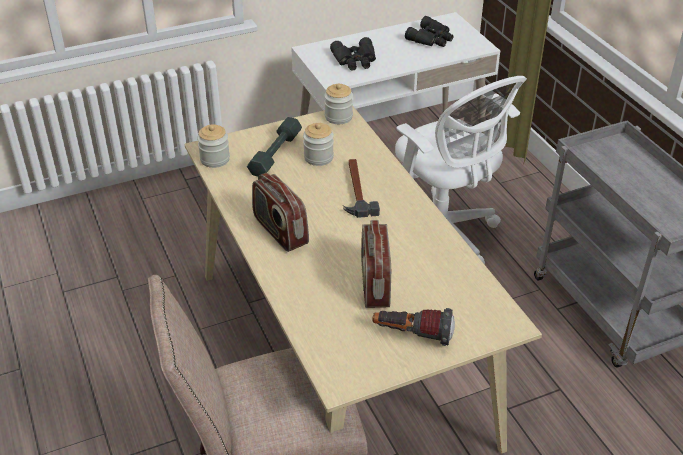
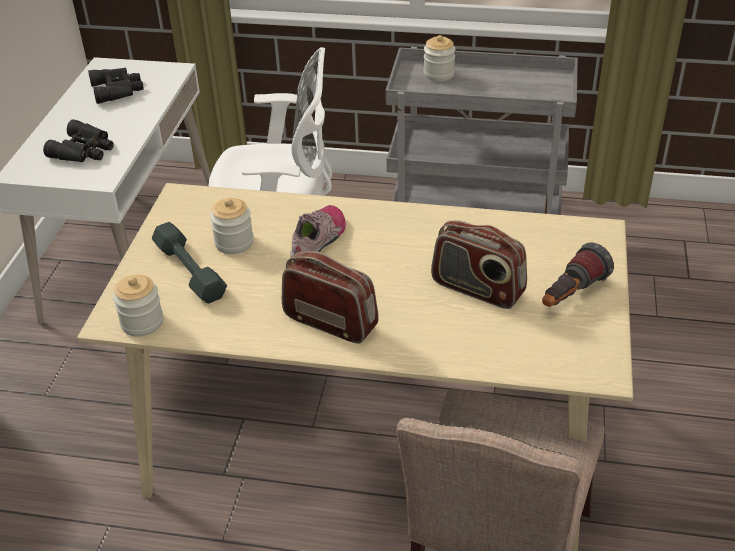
camera: 55 degrees left, 0 degrees up
radio [252,173,309,252] -> radio turned 150 degrees counterclockwise [282,251,379,344]
jar [324,83,353,124] -> jar moved to [424,35,455,81]
hammer [343,159,380,218] -> shoe [290,205,346,261]

